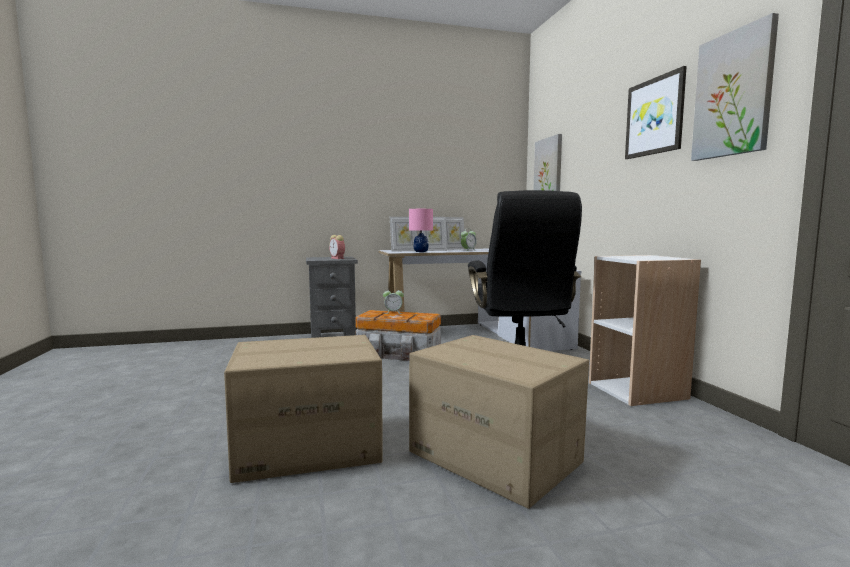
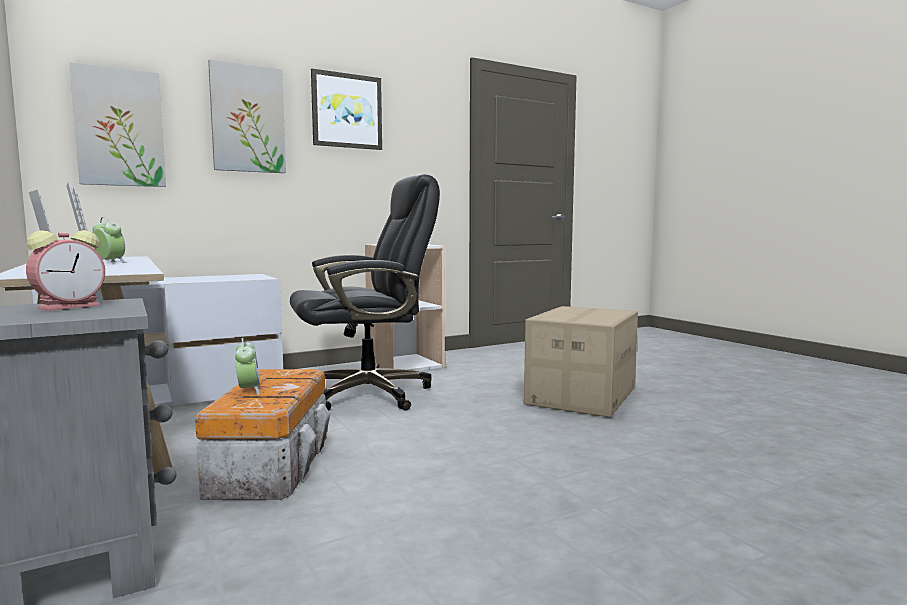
camera: 105 degrees left, 0 degrees up
cardboard box [224,335,383,483] -> none
pink table lamp [409,208,433,252] -> none
picture [691,13,779,161] -> picture moved to [208,59,286,173]

